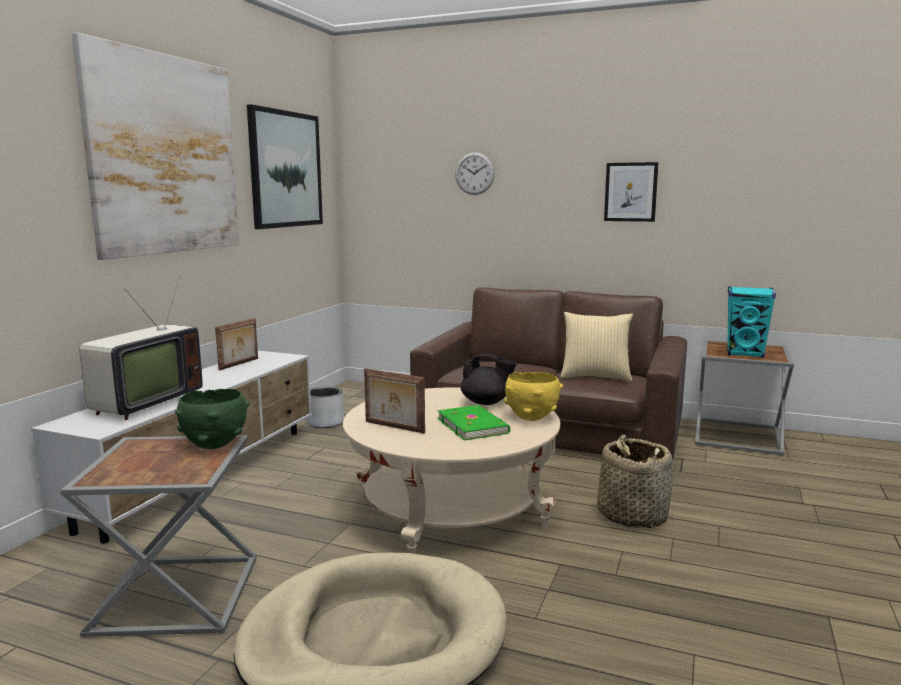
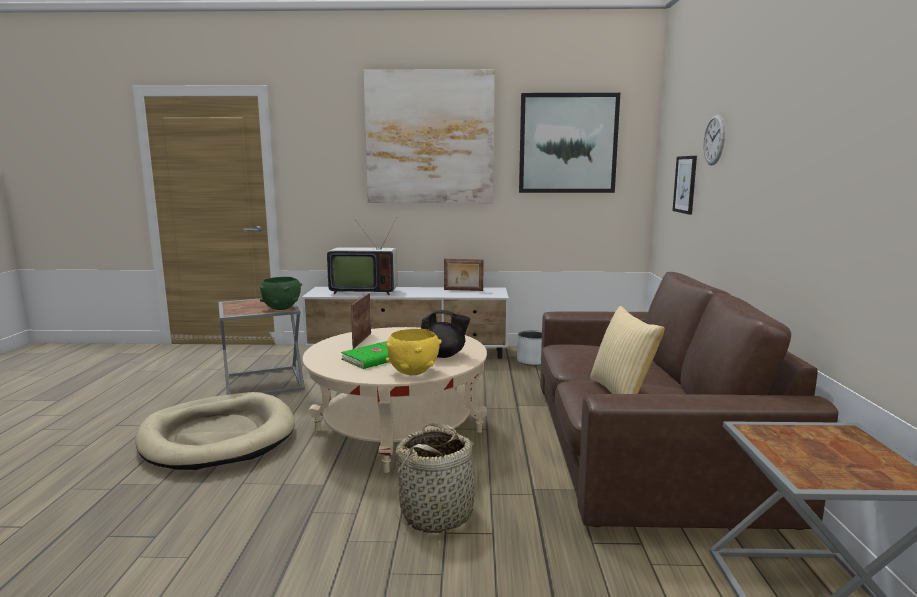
camera: 70 degrees right, 0 degrees up
black teapot [461,353,517,405] -> black teapot turned 75 degrees counterclockwise [421,310,471,358]
picture [604,162,659,222] -> picture moved to [672,156,697,214]
turquoise speaker [727,286,776,358] -> none

